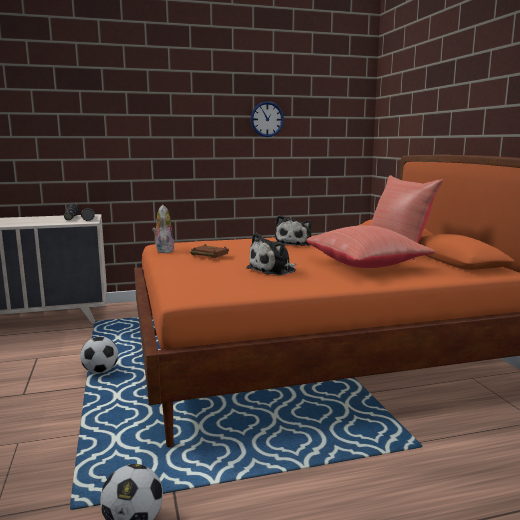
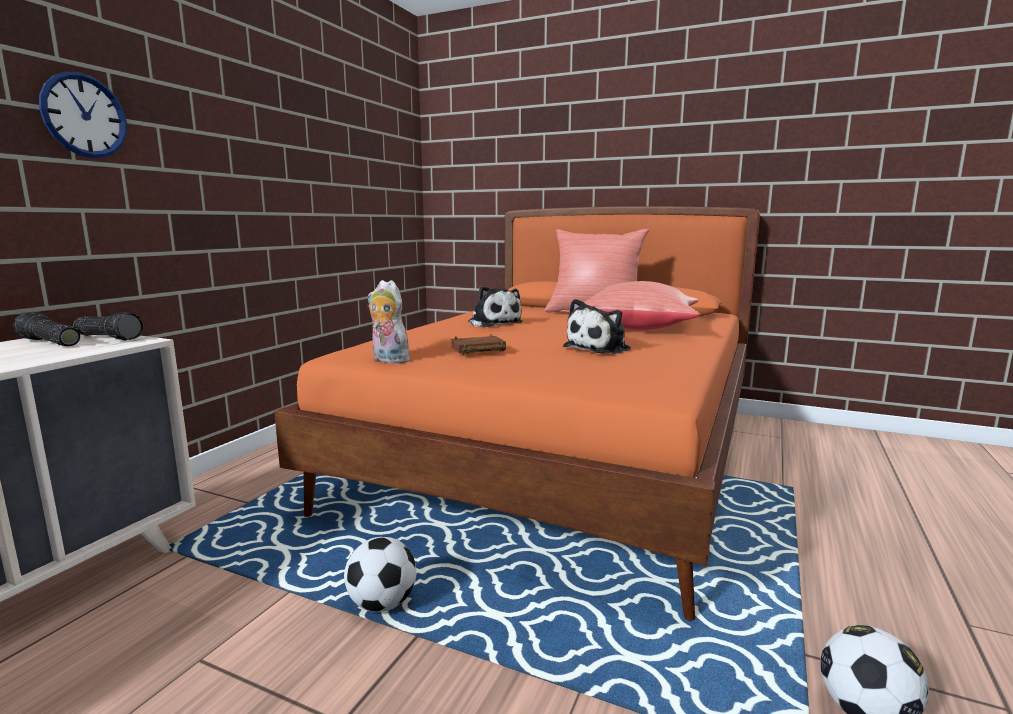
camera: 50 degrees left, 0 degrees up
plush toy [246,233,296,275] -> plush toy turned 45 degrees clockwise [563,299,631,354]
wall clock [251,101,284,137] -> wall clock moved to [39,71,127,158]

